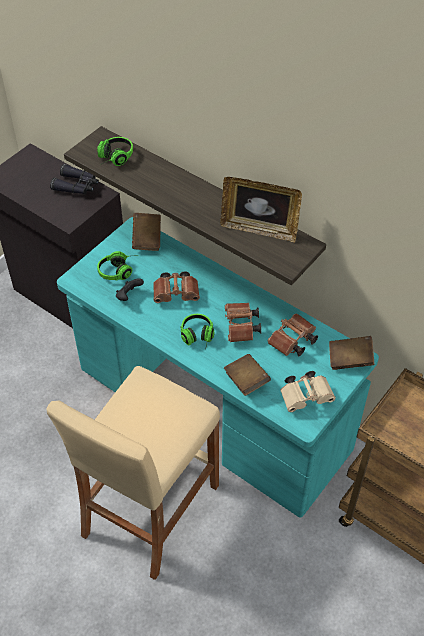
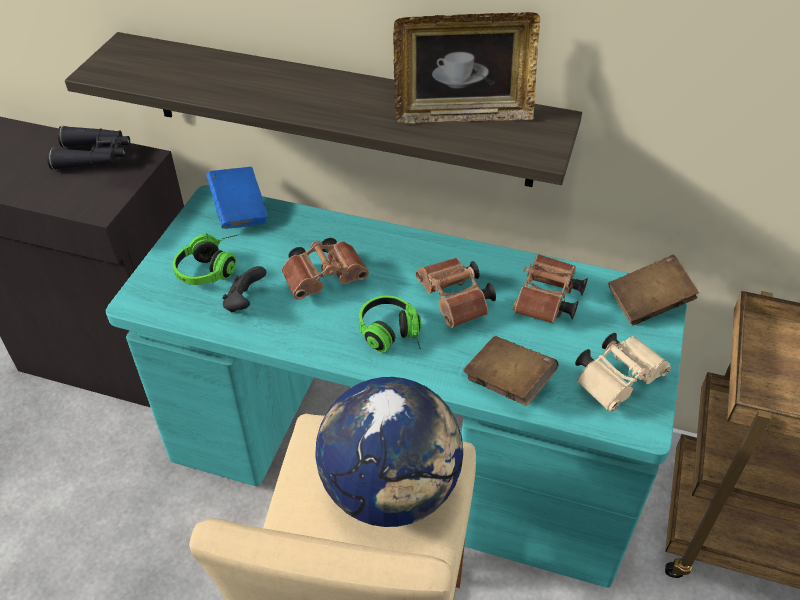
camera: 20 degrees left, 5 degrees down
headphones [97,137,133,166] -> none
brown book [132,213,161,251] -> blue book [206,167,268,229]
none -> globe [315,377,463,527]

